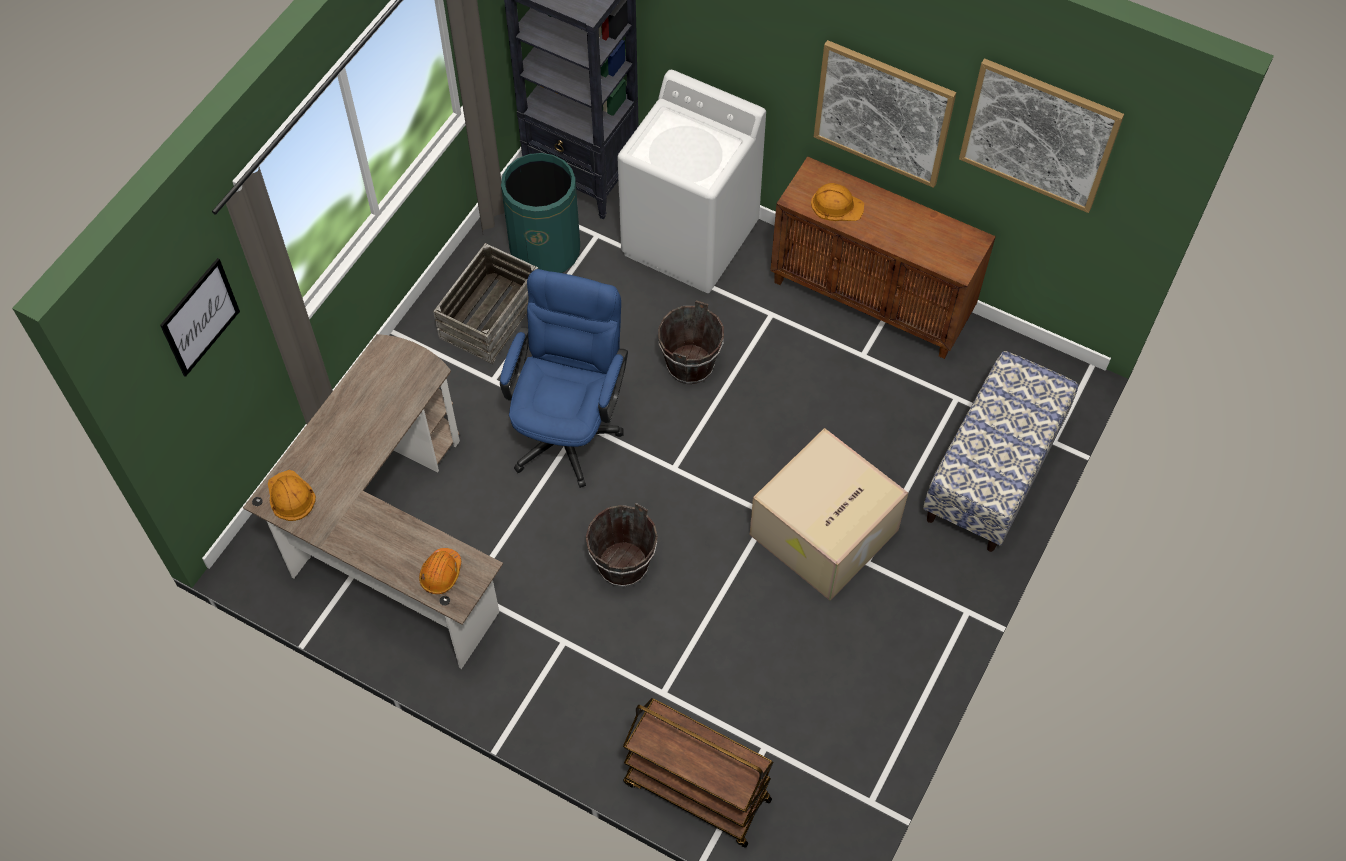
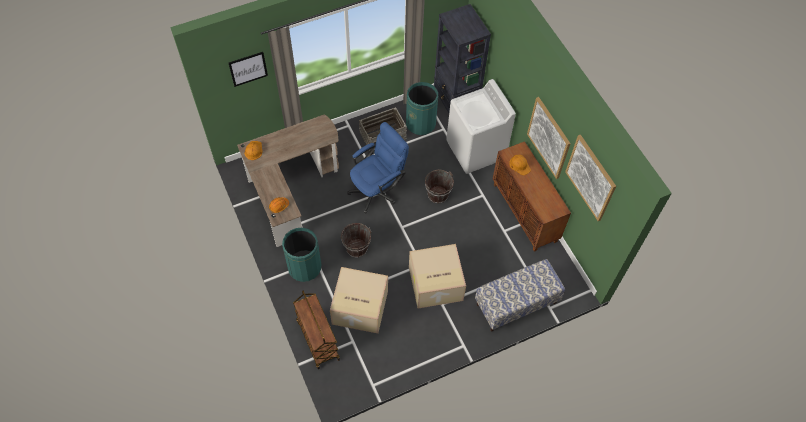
camera: 35 degrees right, 0 degrees up
none -> green trash can [282,227,321,282]
none -> cardboard box [330,267,388,333]

